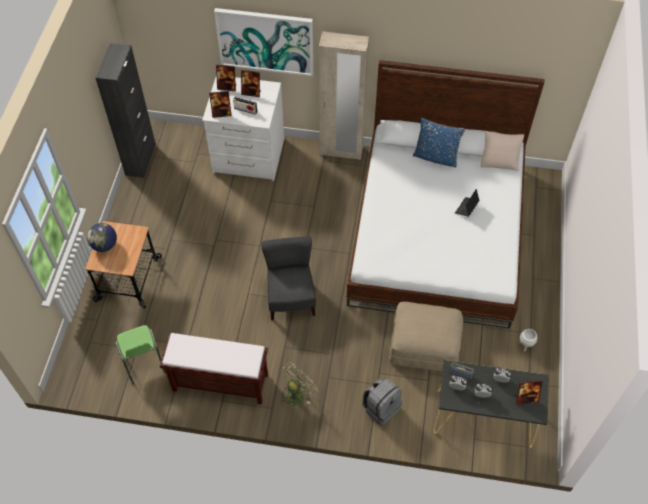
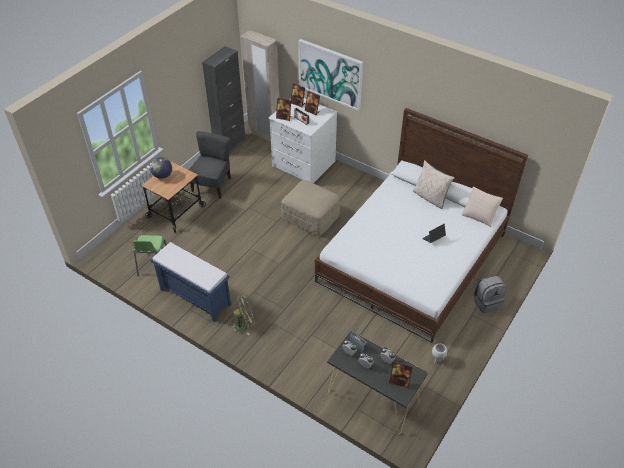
camera: 25 degrees right, 10 degrees down
brown bench [160,333,268,405] -> blue bench [150,242,231,322]
grey chair [261,237,316,320] -> grey chair moved to [189,131,231,199]
beige wardrobe [319,31,369,160] -> beige wardrobe moved to [241,30,279,142]
grey backpack [362,378,402,426] -> grey backpack moved to [473,276,506,313]
beige ottoman [389,301,463,372] -> beige ottoman moved to [281,180,340,236]
blue pillow [413,117,465,167] -> beige pillow [413,160,455,209]

